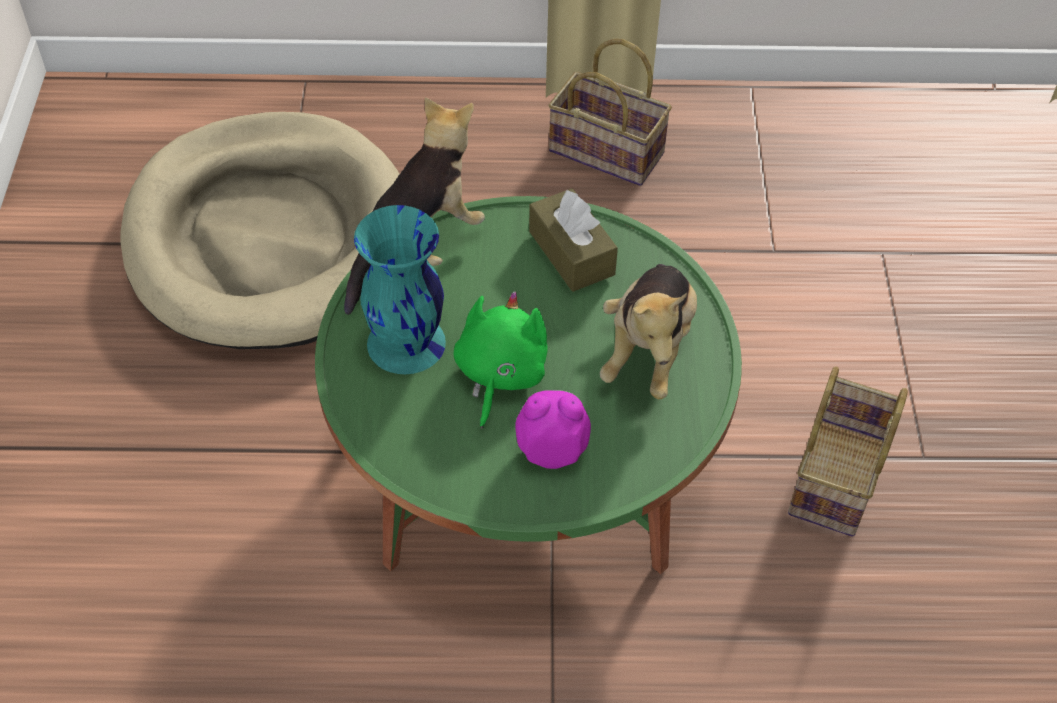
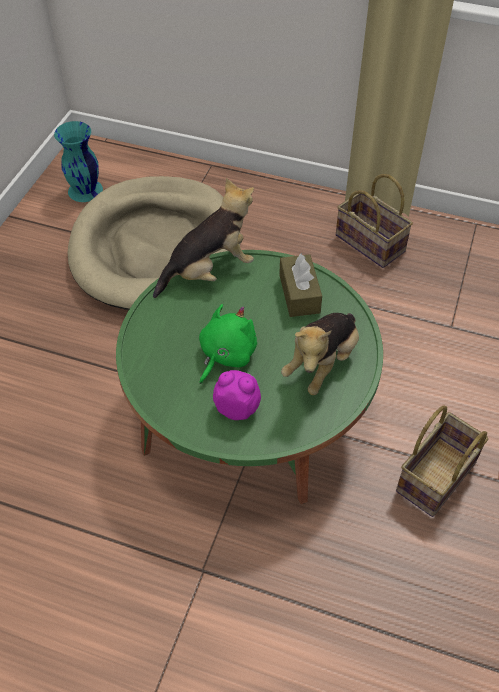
camera: 20 degrees right, 0 degrees up
turquoise vase [354,205,446,374] -> turquoise vase moved to [54,121,103,202]

